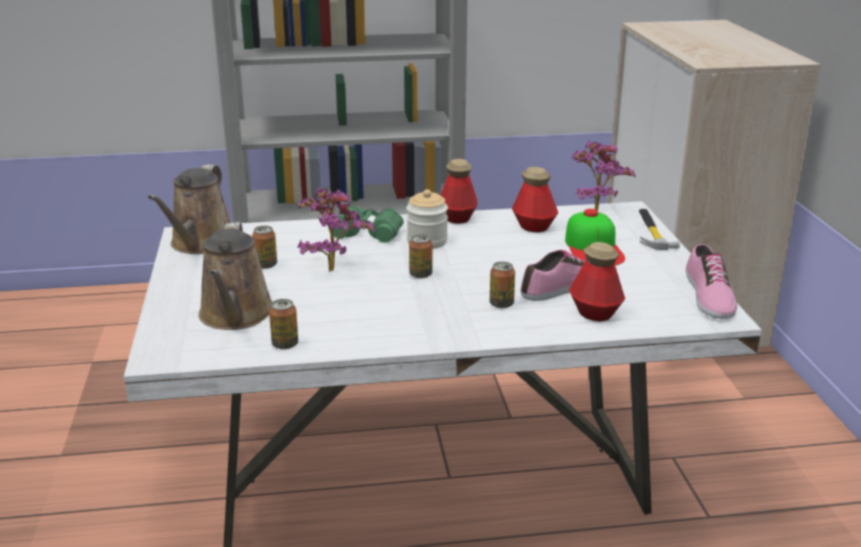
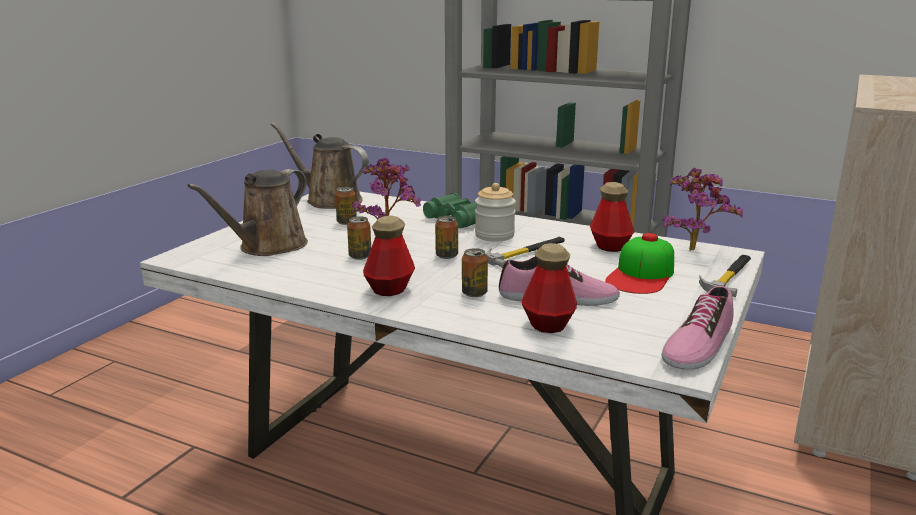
camera: 35 degrees right, 5 degrees down
brown watering can [148,165,231,254] -> brown watering can turned 75 degrees clockwise [270,122,369,209]
can [269,299,298,350] -> can moved to [347,216,371,260]
bottle [440,159,477,224] -> bottle moved to [363,216,415,296]
none -> hammer [486,237,565,268]

